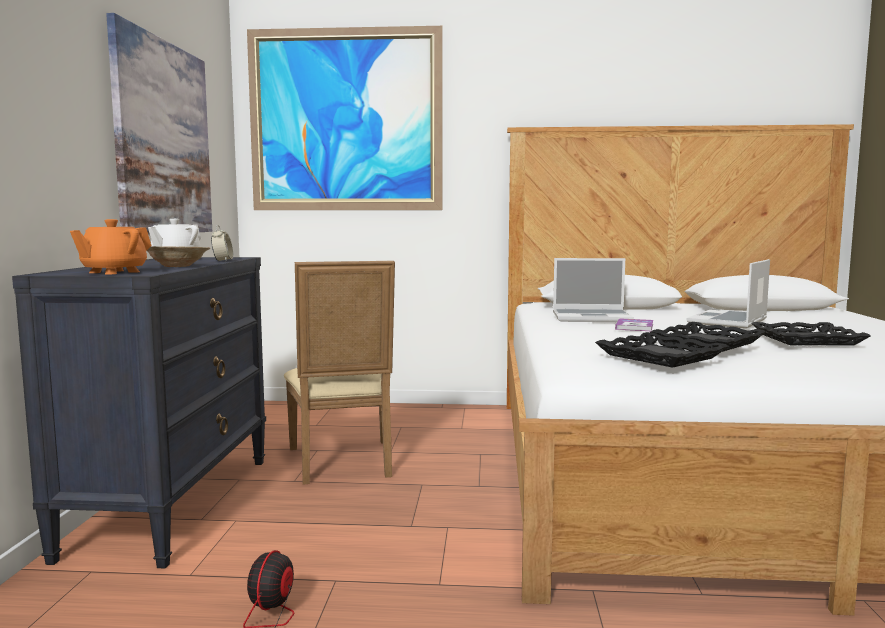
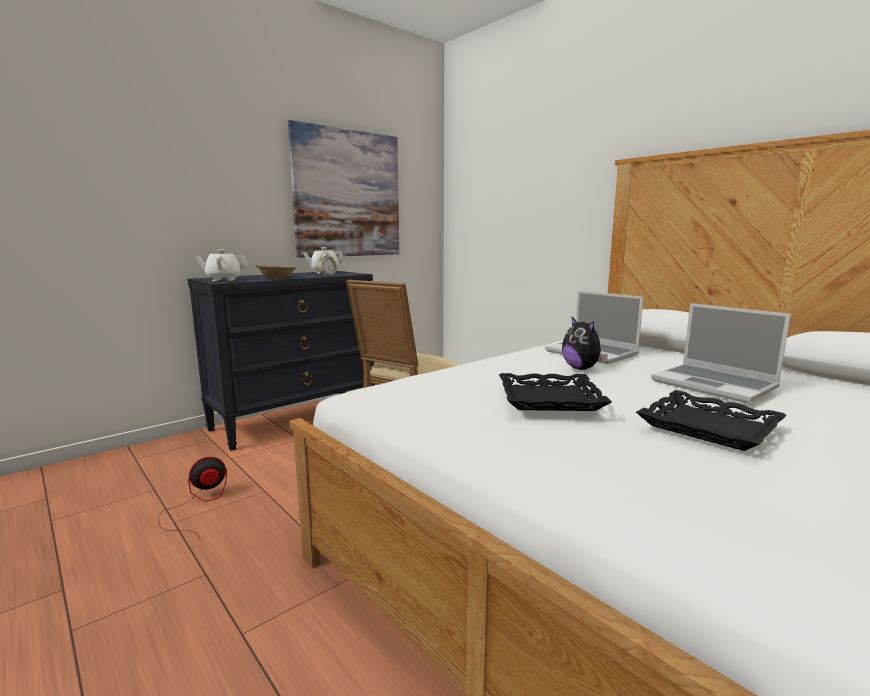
camera: 45 degrees right, 5 degrees up
orange teapot [70,219,151,274] -> white teapot [195,250,248,281]
picture [247,26,442,210] -> none
black tray [595,332,729,368] -> none
book [615,318,653,331] -> plush toy [562,317,608,370]
laptop [687,259,770,329] -> laptop turned 120 degrees counterclockwise [651,303,791,403]

